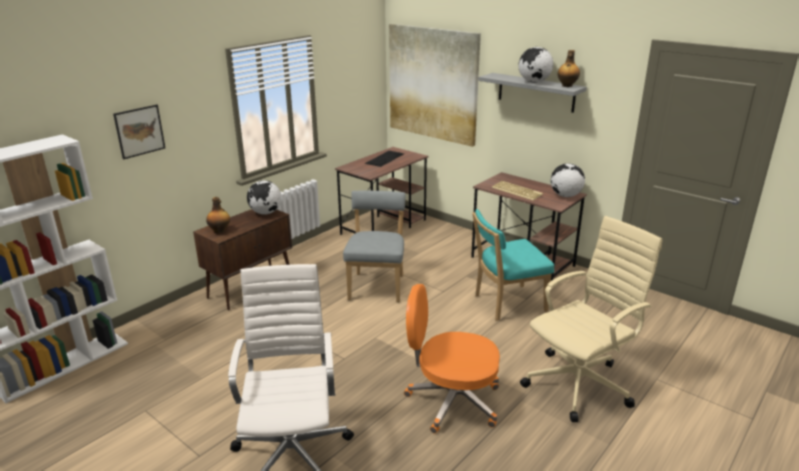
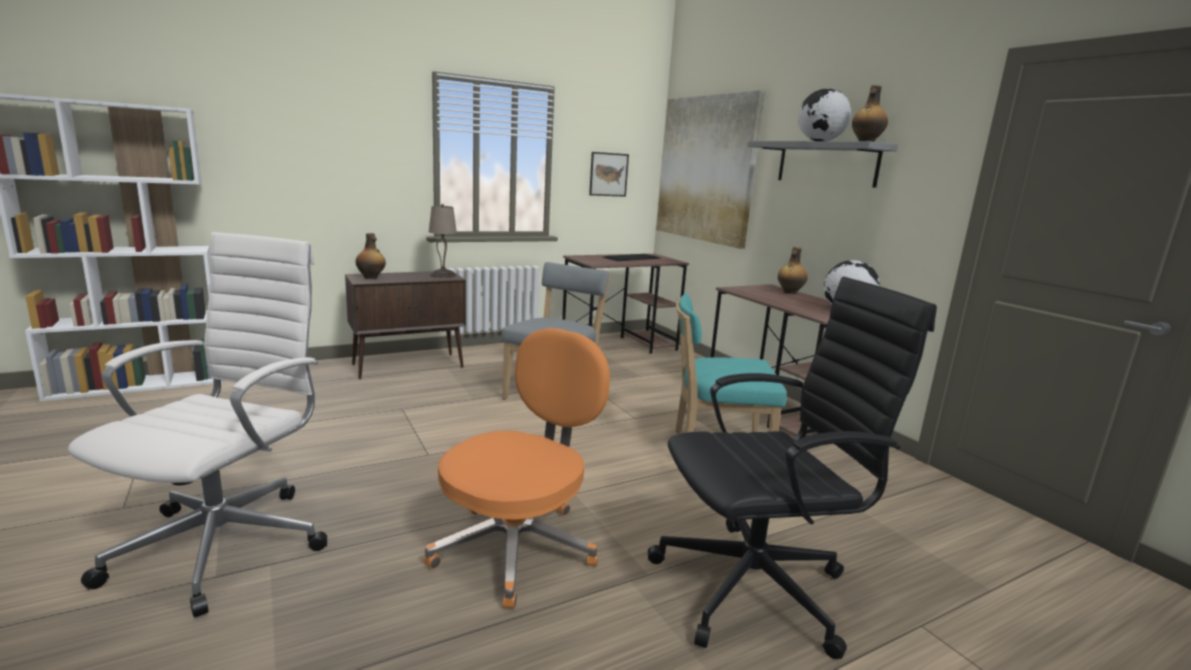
camera: 20 degrees right, 10 degrees down
picture [113,104,165,159] -> picture moved to [589,152,629,197]
globe [247,180,281,215] -> beige table lamp [429,204,457,278]
orange office chair [404,284,500,434] -> orange office chair turned 90 degrees clockwise [424,328,610,609]
keyboard [492,181,543,201] -> none
beige office chair [520,216,663,422] -> black office chair [648,277,937,659]
none -> bottle [778,247,808,294]

